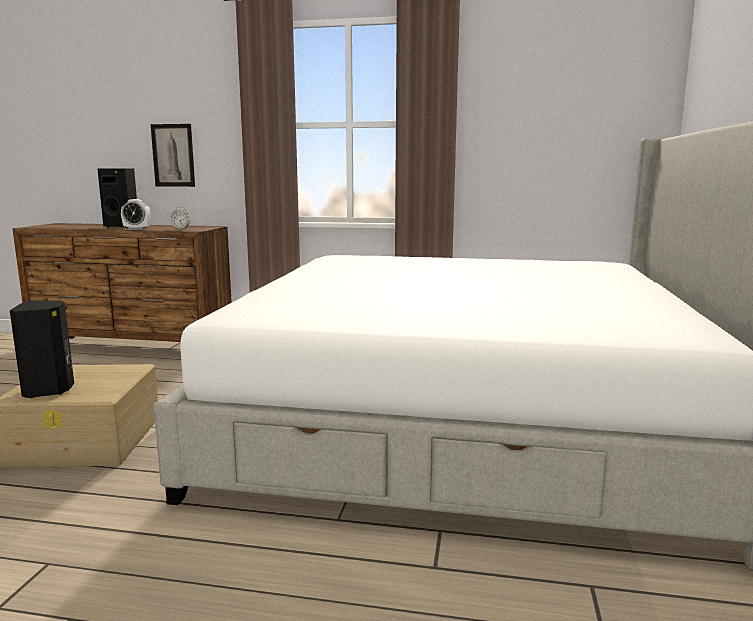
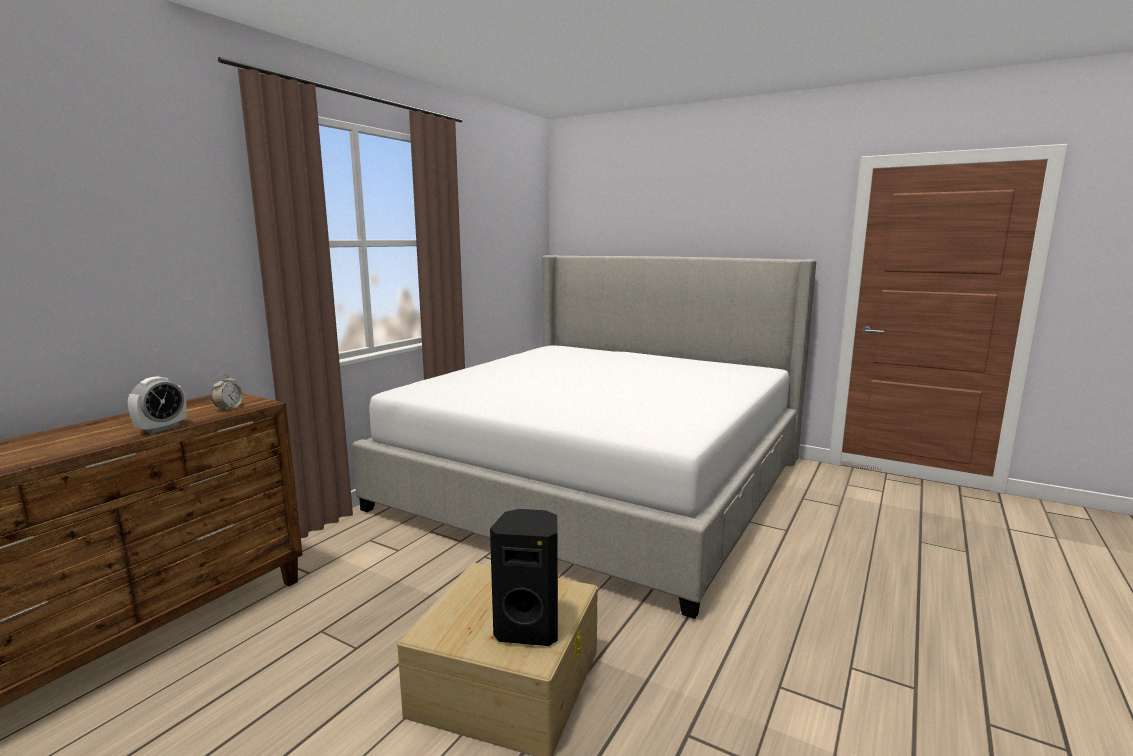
camera: 70 degrees left, 0 degrees up
black speaker [98,169,137,228] -> none
picture [151,124,195,187] -> none

